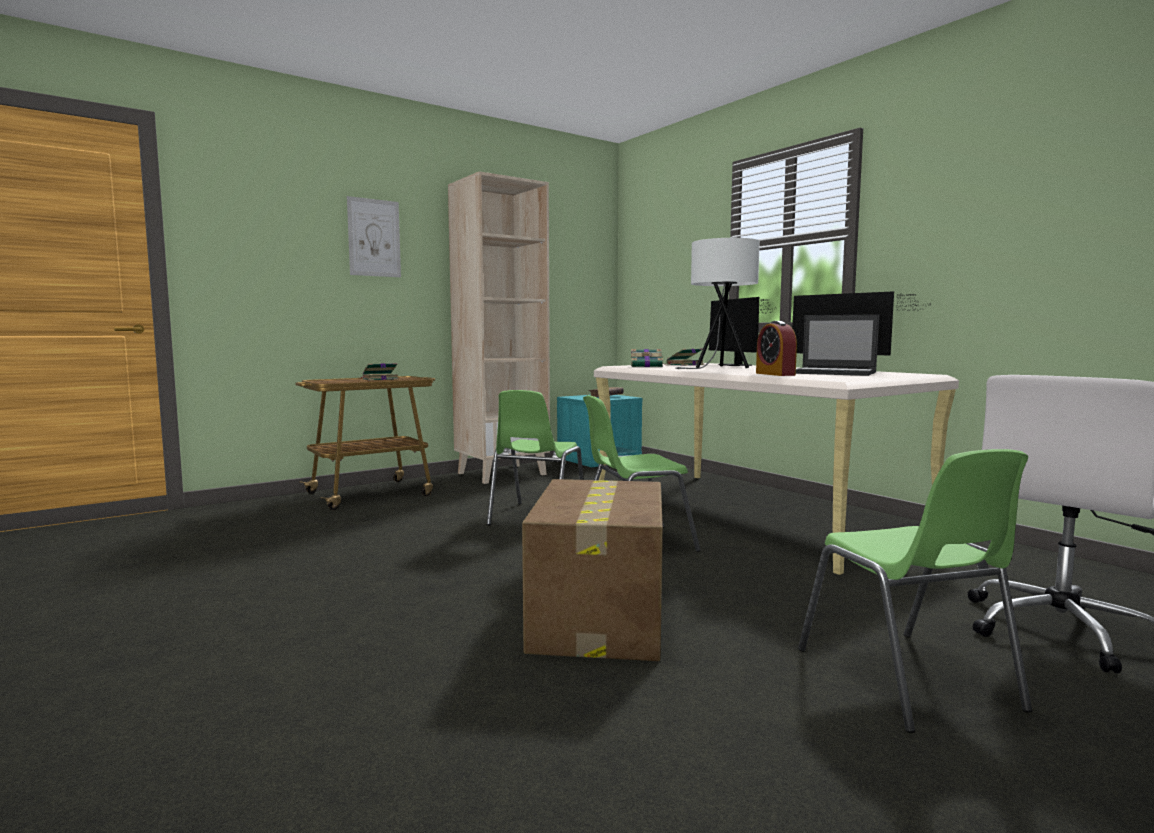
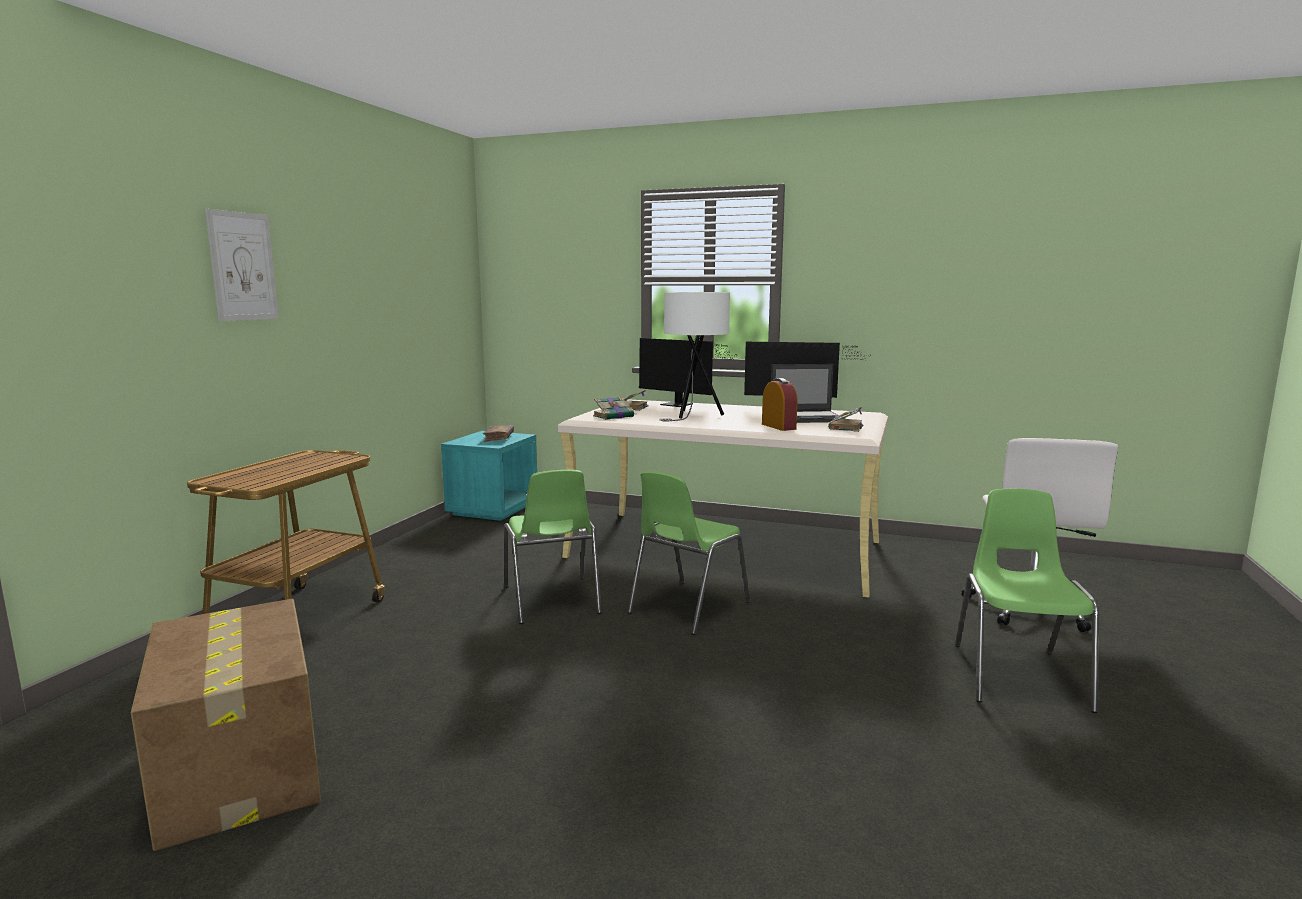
camera: 35 degrees left, 5 degrees up
book [361,363,399,381] -> book moved to [828,407,863,432]
beige bookcase [448,171,550,484] -> none
cardboard box [522,479,663,661] -> cardboard box moved to [131,599,321,851]
alarm clock [756,321,797,376] -> alarm clock turned 150 degrees counterclockwise [762,378,798,431]
green chair [798,449,1032,733] -> green chair turned 120 degrees counterclockwise [955,488,1099,713]

